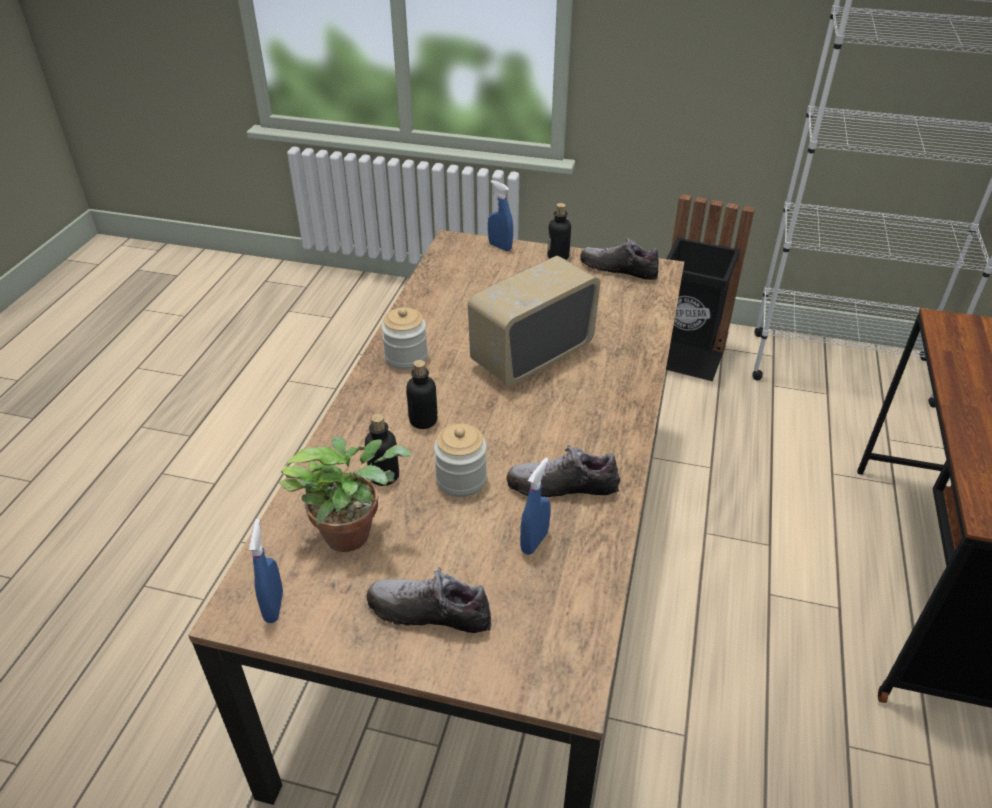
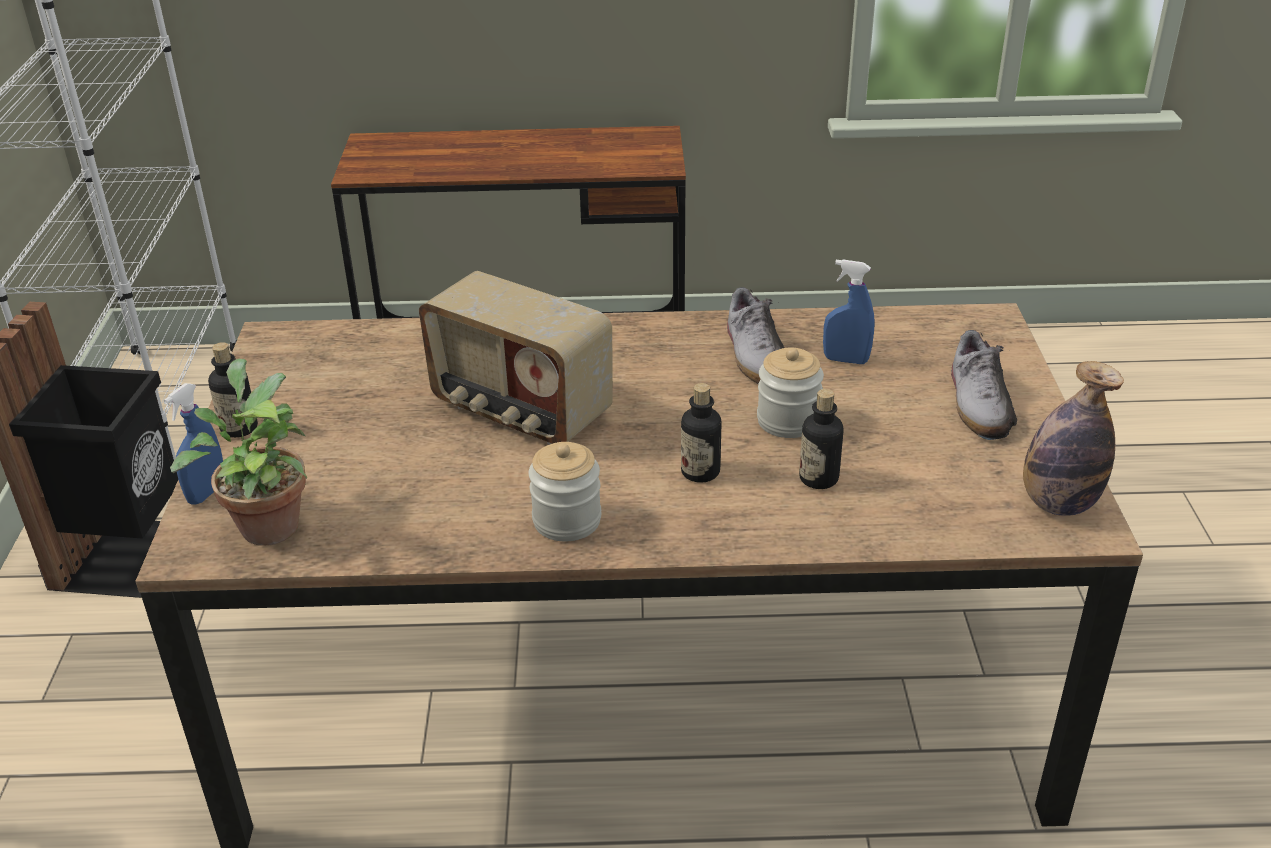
camera: 105 degrees left, 5 degrees down
blue spray bottle [249,519,283,623] -> bottle [1023,361,1124,516]
potted plant [279,436,412,552] -> potted plant moved to [170,359,307,546]
shoe [580,238,659,280] -> none

